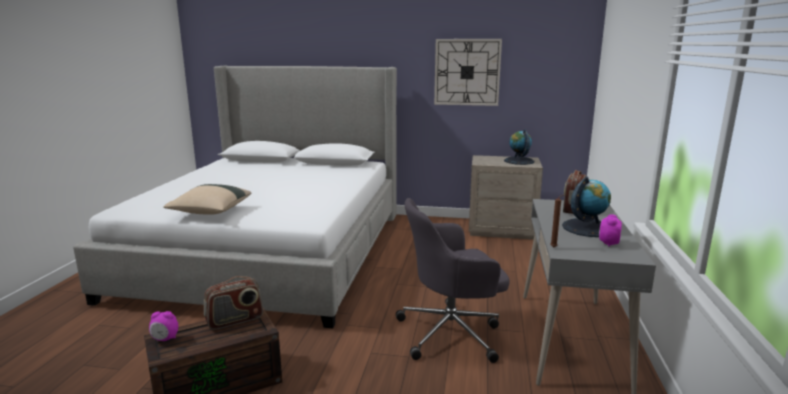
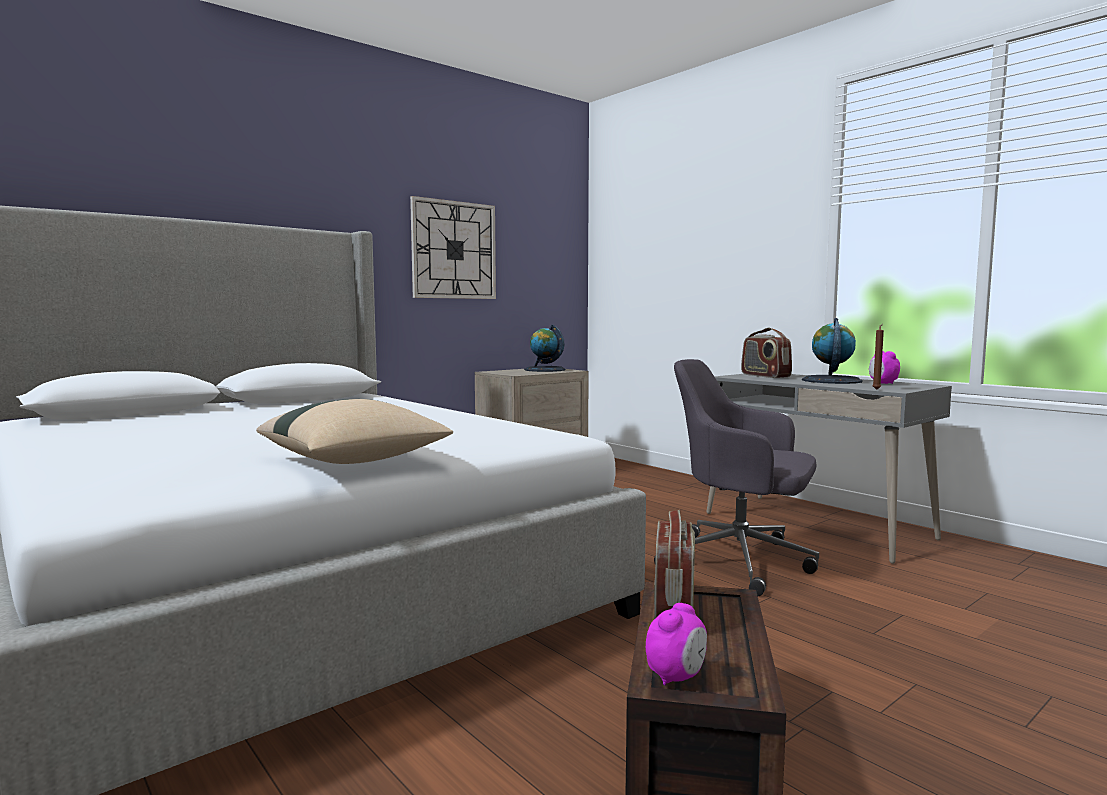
camera: 50 degrees left, 10 degrees down
grey office chair [396,198,510,363] -> grey office chair turned 90 degrees clockwise [654,359,819,596]

